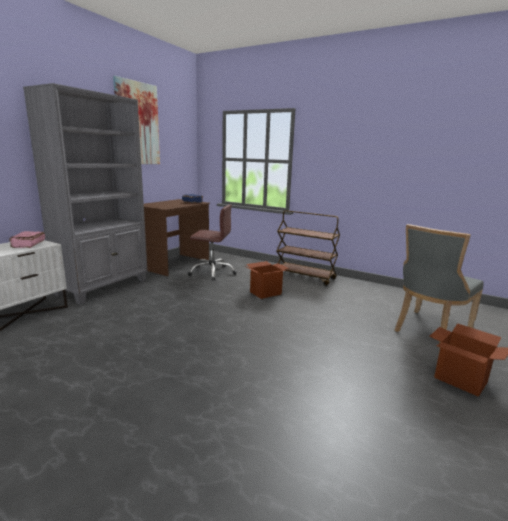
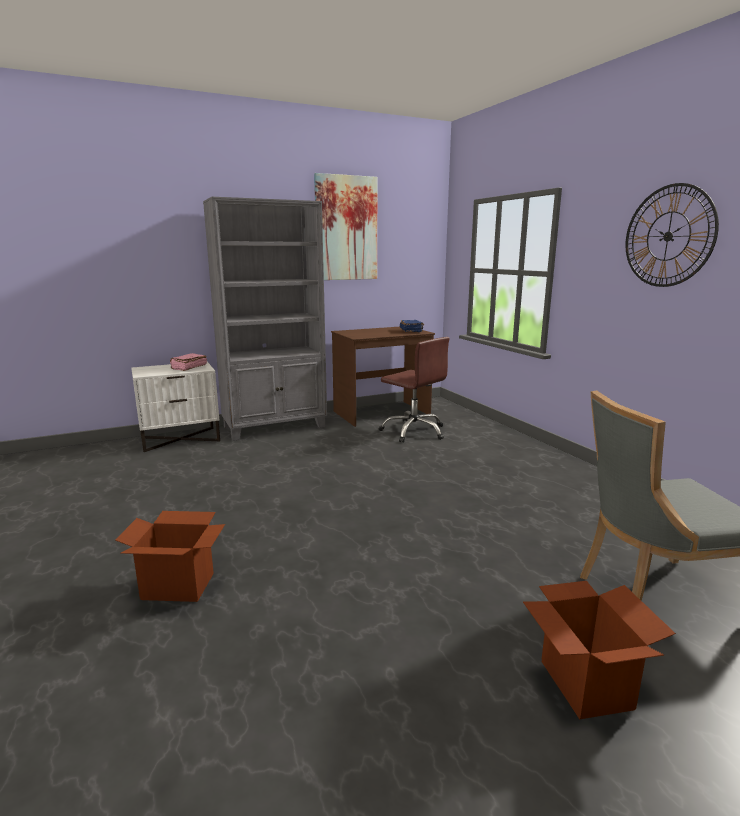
camera: 35 degrees right, 0 degrees up
cardboard box [245,261,289,299] -> cardboard box moved to [115,511,225,602]
brown cart [276,210,340,286] -> none
none -> wall clock [625,183,719,287]

